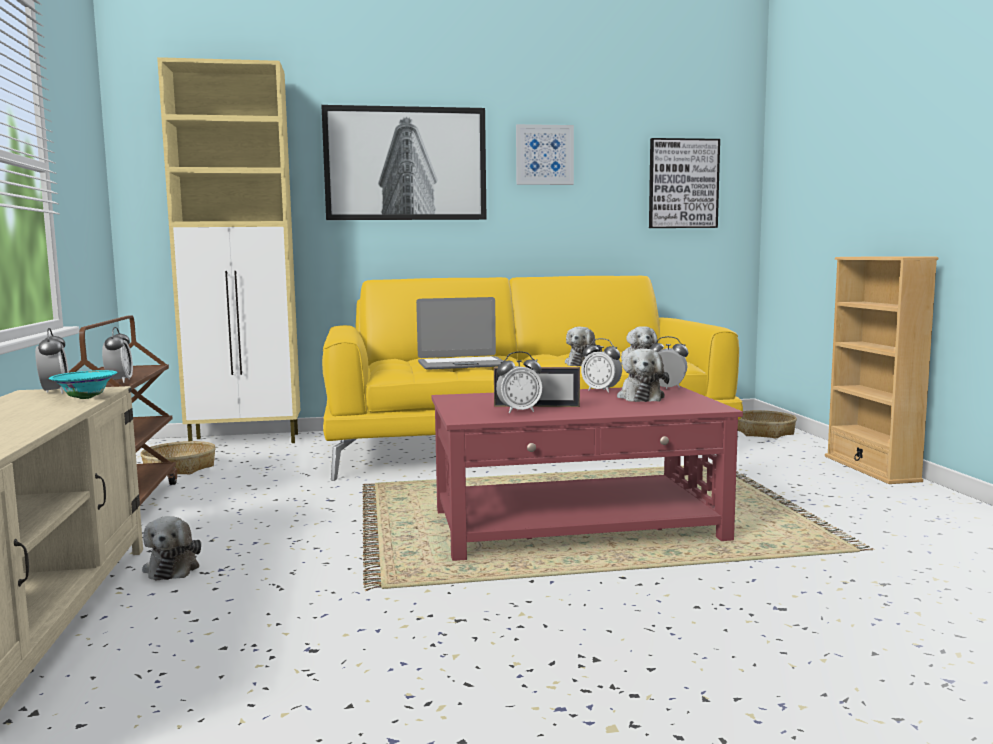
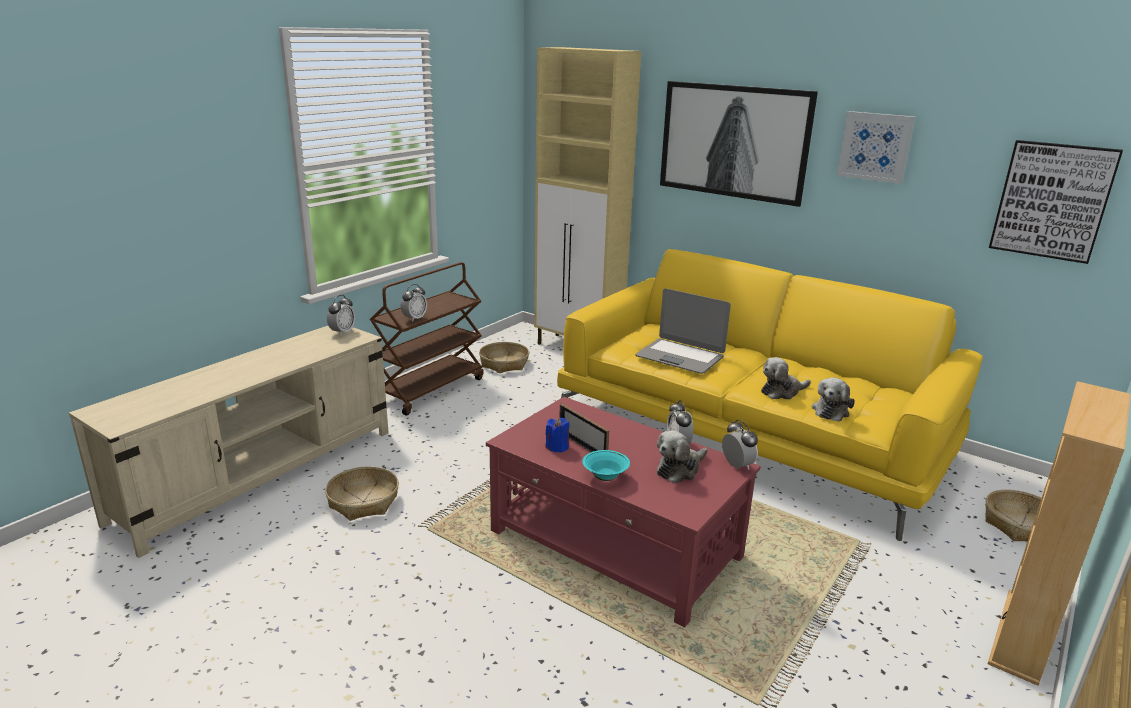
camera: 45 degrees right, 15 degrees up
turquoise bowl [49,370,117,399] -> turquoise bowl moved to [582,450,630,481]
plush toy [142,516,201,581] -> none
alarm clock [496,351,542,414] -> blue candle [545,417,569,453]
none -> basket [325,466,399,521]

